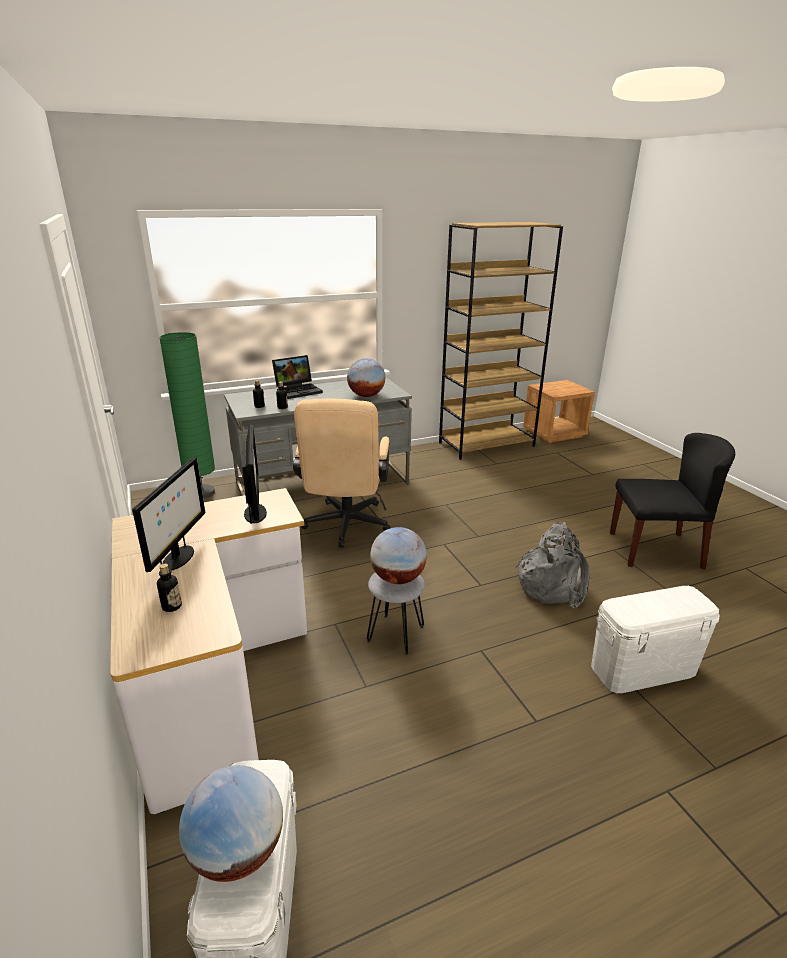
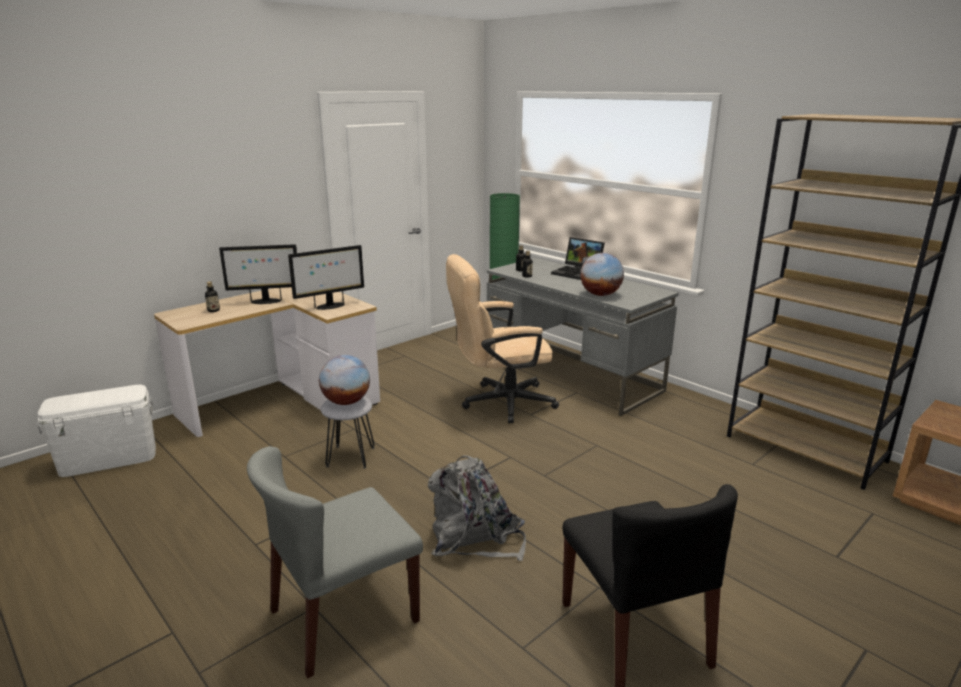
camera: 70 degrees right, 5 degrees down
globe [179,765,283,882] -> none
white storage box [591,586,720,693] -> grey chair [247,446,423,679]

